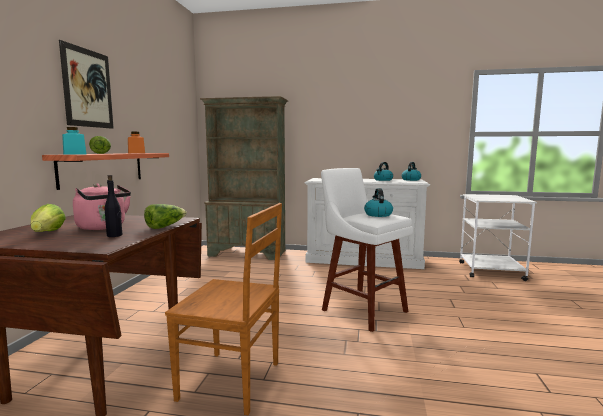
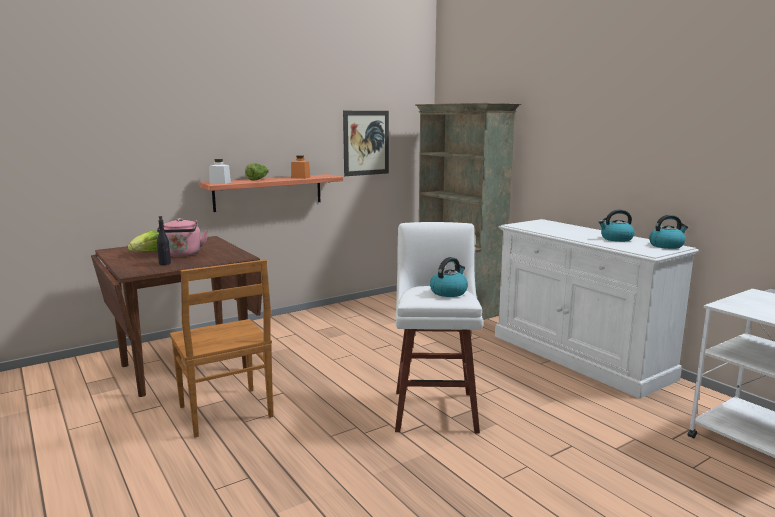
camera: 45 degrees right, 5 degrees up
picture [59,40,114,129] -> picture moved to [343,111,389,176]
turquoise jar [62,127,86,155] -> white jar [209,159,231,184]
lettuce [144,204,187,229] -> none

